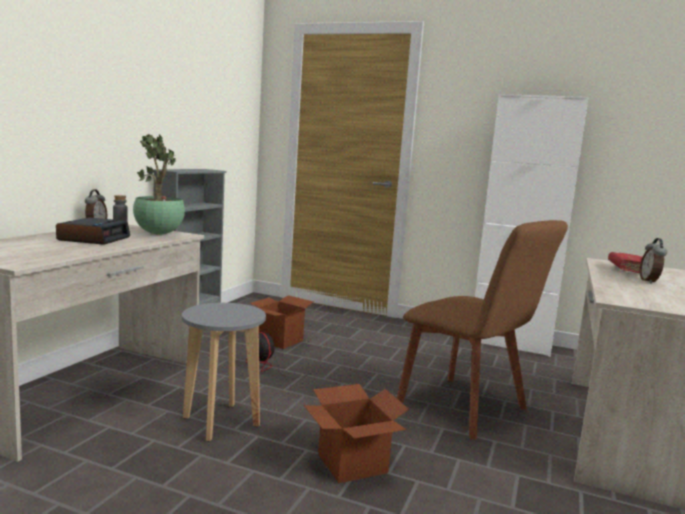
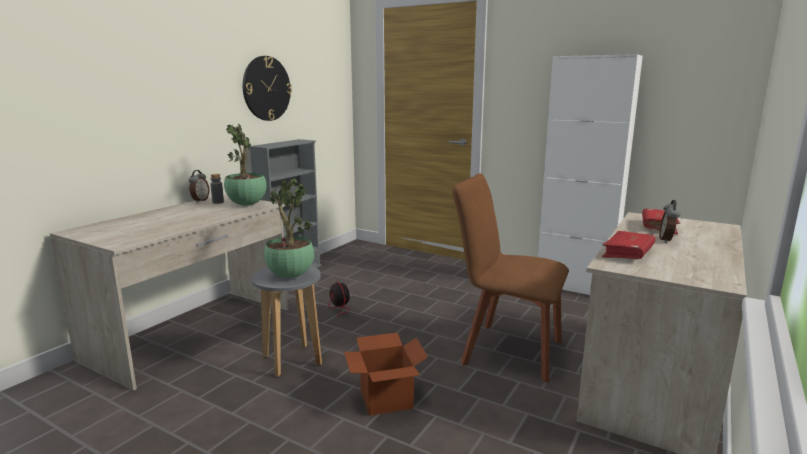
camera: 10 degrees right, 5 degrees up
alarm clock [56,218,130,245] -> none
cardboard box [250,295,313,349] -> none
brown chair [397,220,568,440] -> brown chair turned 150 degrees clockwise [452,174,569,382]
none -> wall clock [243,56,292,121]
none -> potted plant [264,179,314,278]
none -> red book [602,231,656,259]

